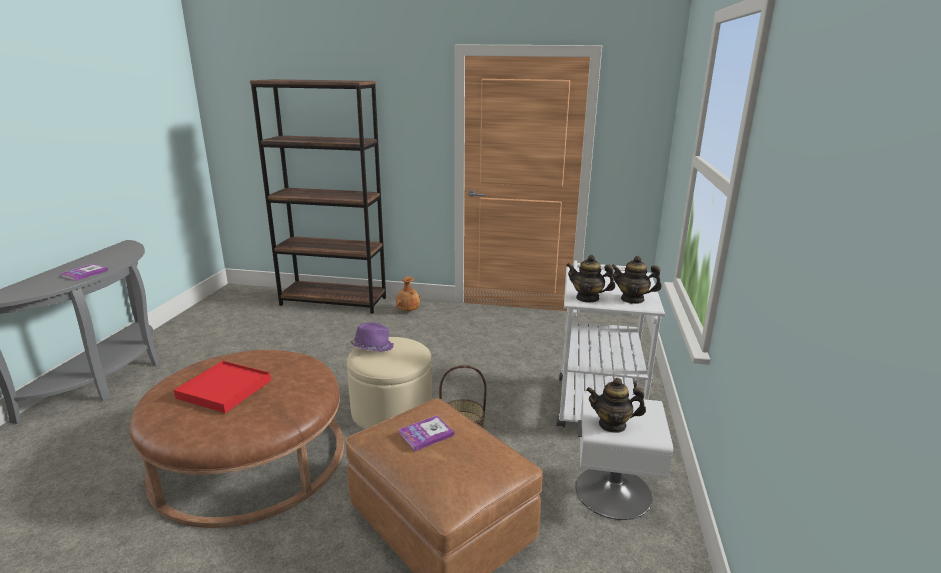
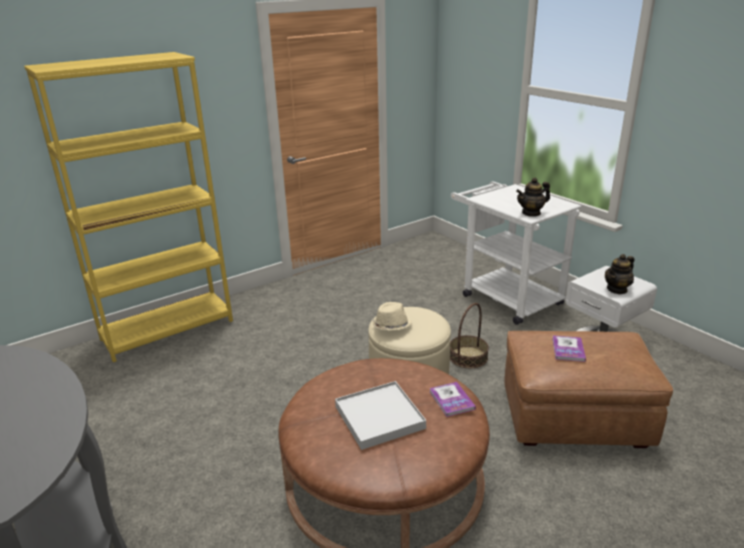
camera: 45 degrees left, 5 degrees up
book [60,264,109,281] -> book moved to [430,382,476,417]
red tray [174,361,271,413] -> white tray [335,381,426,450]
brown bookcase [250,79,386,314] -> yellow bookcase [24,52,233,362]
purple hat [351,322,394,352] -> beige hat [372,302,413,330]
brown vase [396,276,420,311] -> none
teapot [612,256,662,304] -> none

